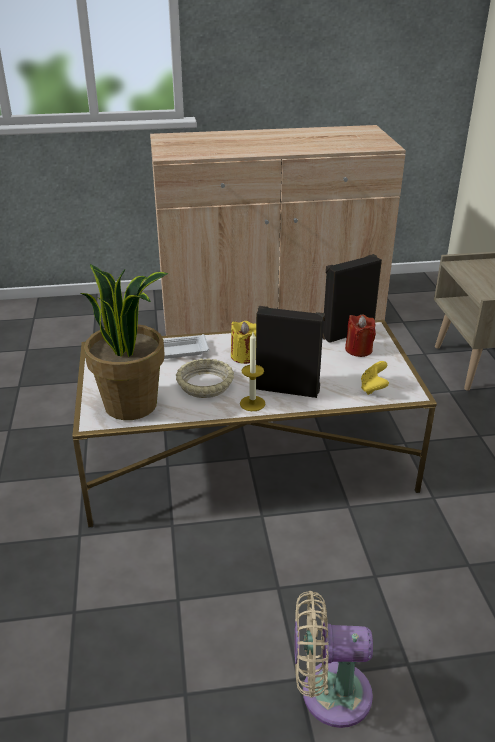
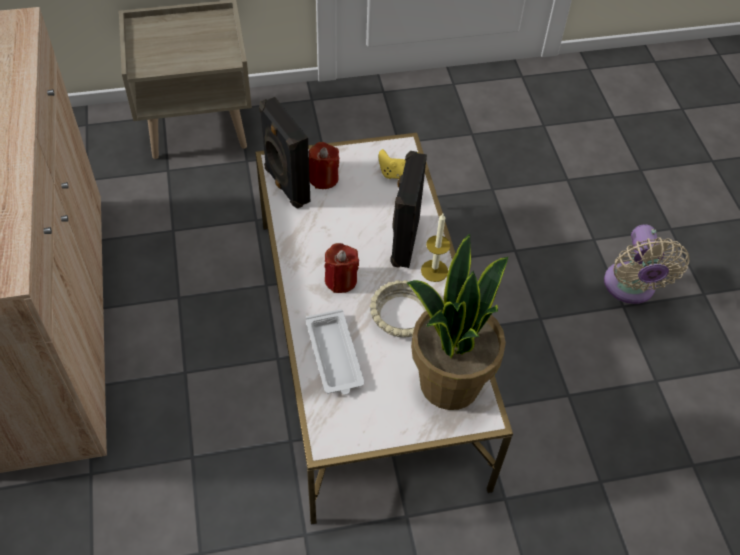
camera: 95 degrees left, 20 degrees up
yellow candle [231,321,256,364] -> red candle [325,243,359,293]

